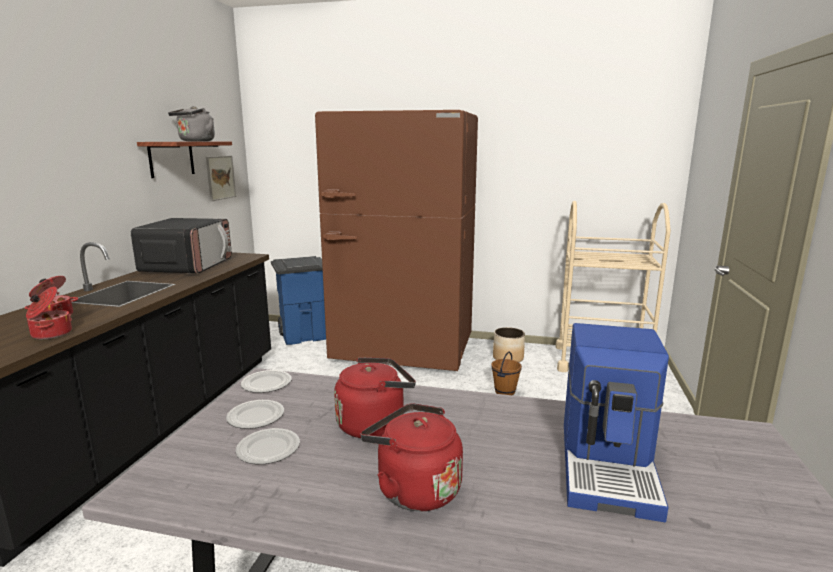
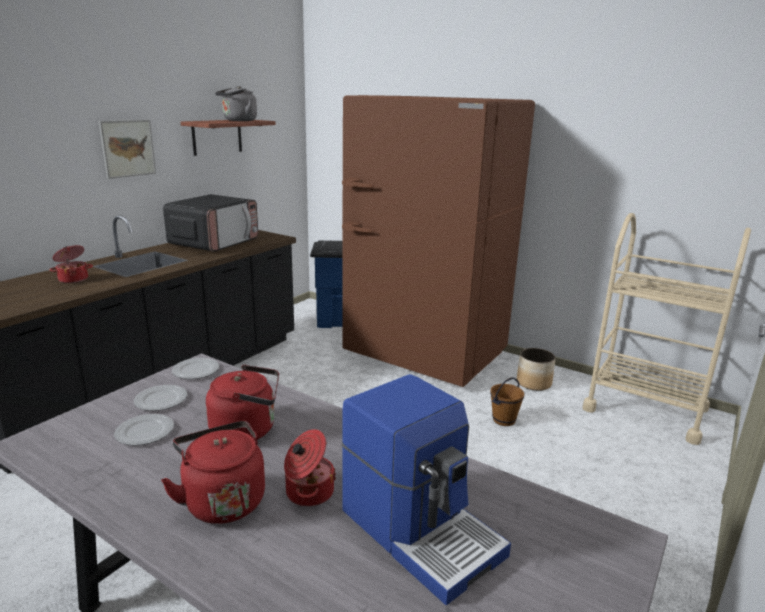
camera: 20 degrees right, 5 degrees up
cooking pot [26,287,72,339] -> cooking pot moved to [284,429,336,507]
picture [206,156,236,201] -> picture moved to [99,120,156,179]
coffee machine [564,323,669,522] -> coffee machine turned 75 degrees counterclockwise [341,374,511,605]

